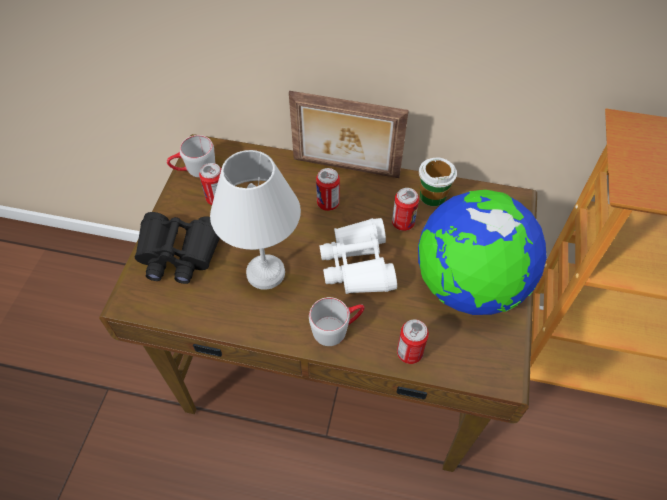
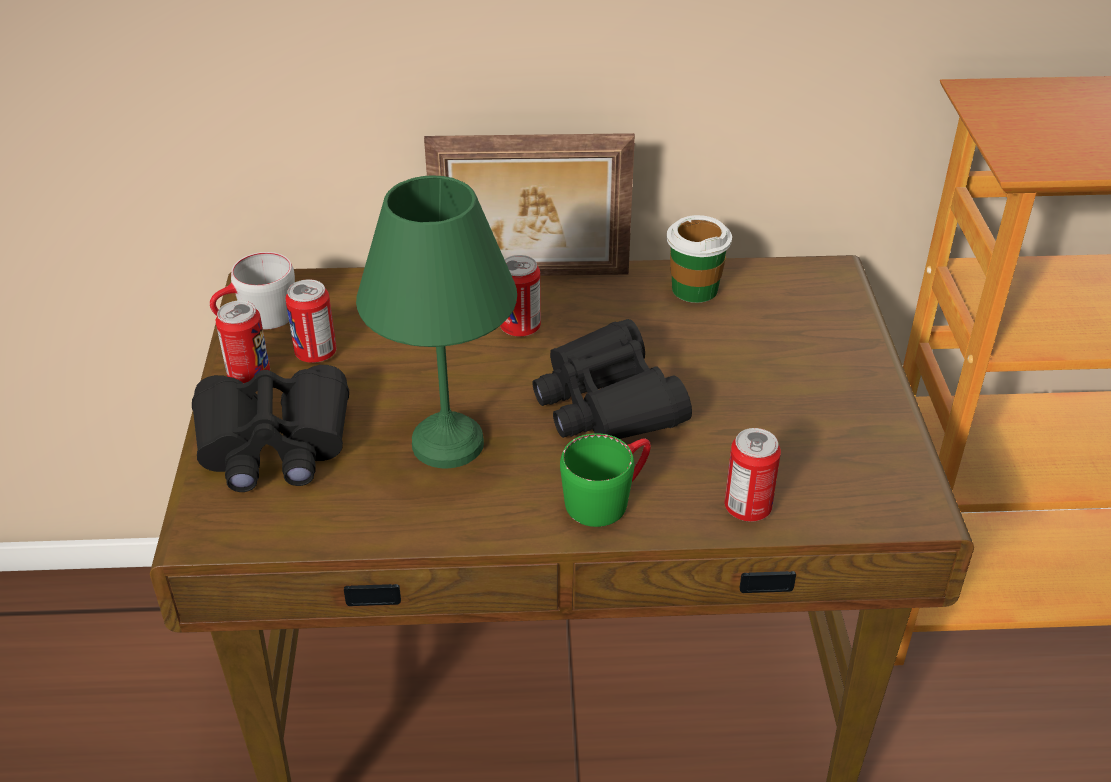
camera: 15 degrees left, 15 degrees down
white table lamp [210,150,301,290] -> green table lamp [356,175,517,469]
grey mug [309,297,365,346] -> green mug [560,433,651,527]
white binoculars [319,218,397,294] -> black binoculars [532,319,692,439]
can [392,188,419,231] -> can moved to [216,300,270,383]
globe [418,190,547,315] -> none

